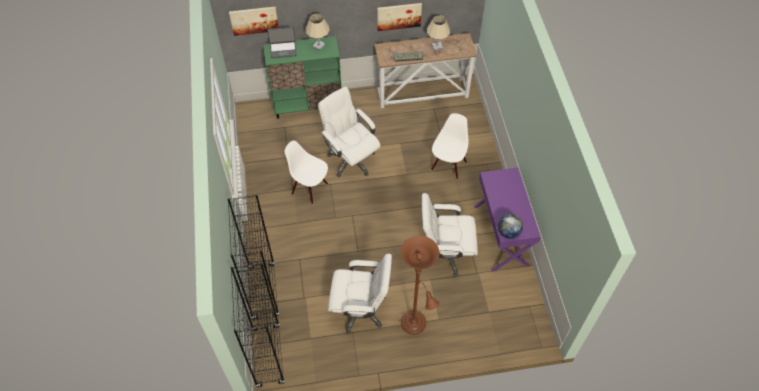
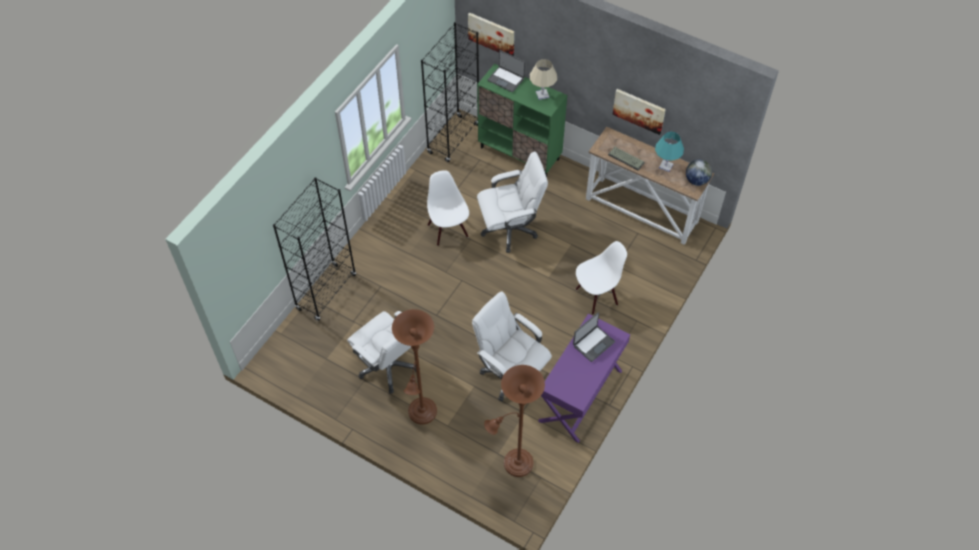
camera: 40 degrees right, 0 degrees up
black bookcase [231,263,285,388] -> black bookcase moved to [421,22,479,162]
white office chair [318,87,380,177] -> white office chair turned 75 degrees clockwise [477,151,548,253]
beige table lamp [427,16,450,50] -> turquoise table lamp [655,132,684,172]
globe [498,214,523,239] -> globe moved to [686,160,712,186]
none -> brown floor lamp [484,365,545,477]
none -> laptop [573,312,615,362]

